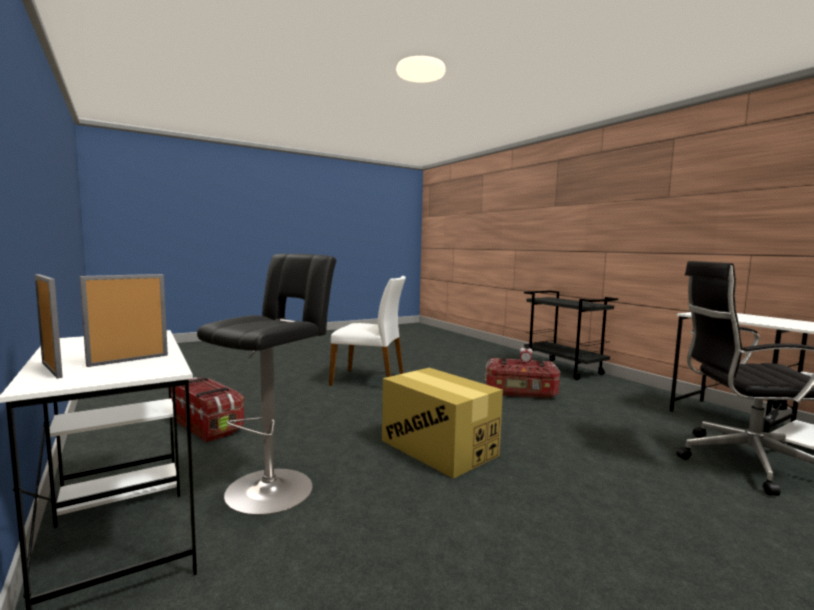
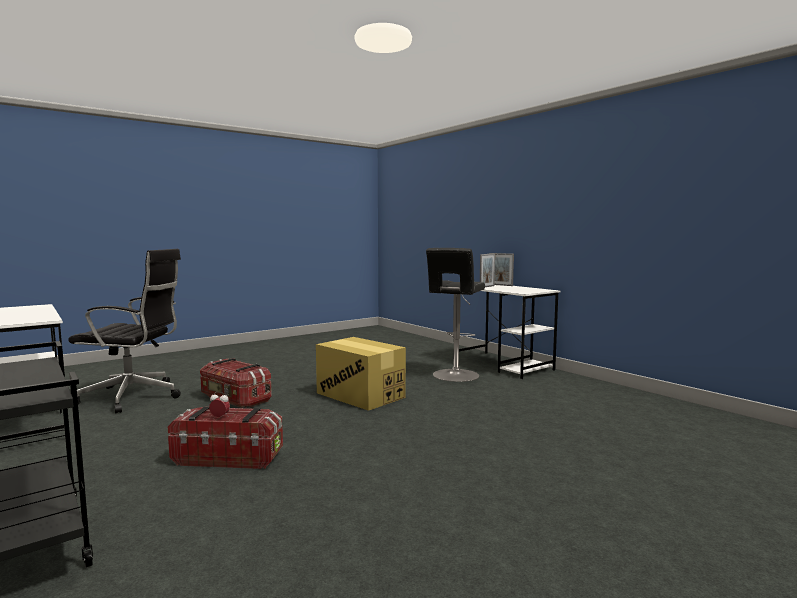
camera: 175 degrees right, 0 degrees up
storage box [171,377,244,442] -> storage box moved to [200,358,272,408]
white chair [329,276,406,386] -> none

